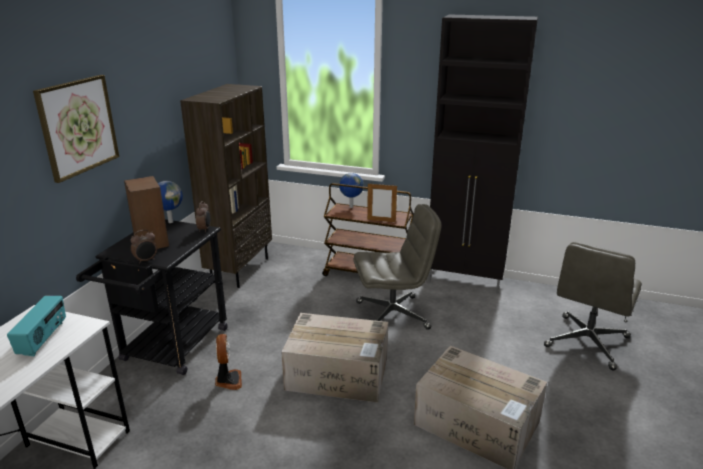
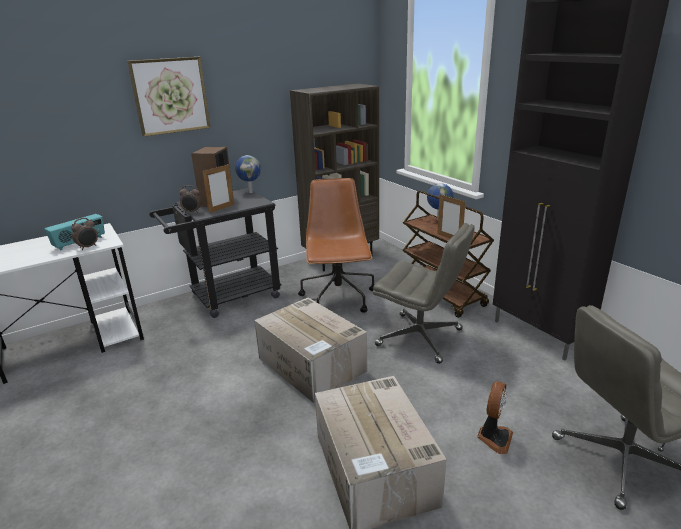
camera: 40 degrees right, 0 degrees up
alarm clock [196,201,210,232] -> alarm clock moved to [71,218,98,250]
fan [215,334,242,390] -> fan moved to [477,381,513,454]
none -> picture frame [202,164,234,213]
none -> brown office chair [298,178,375,313]

